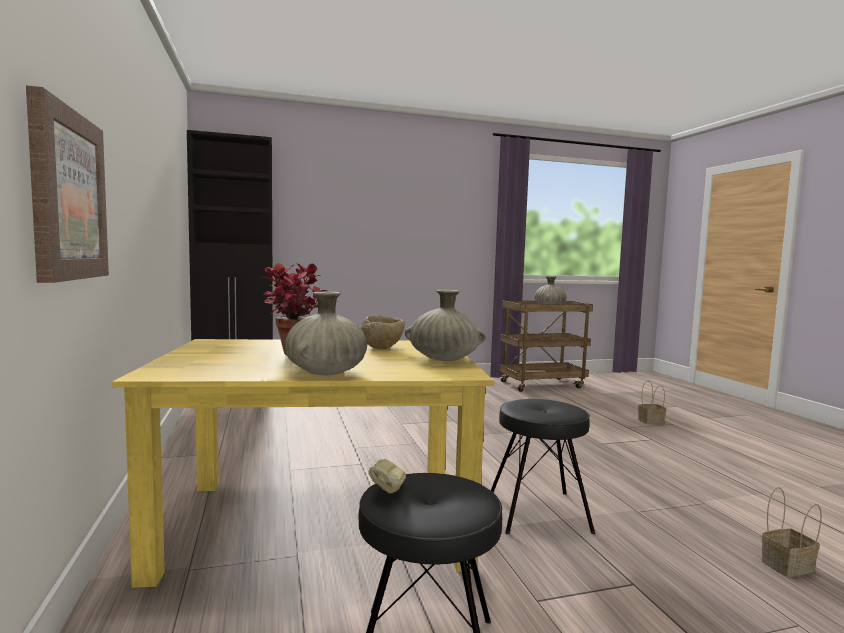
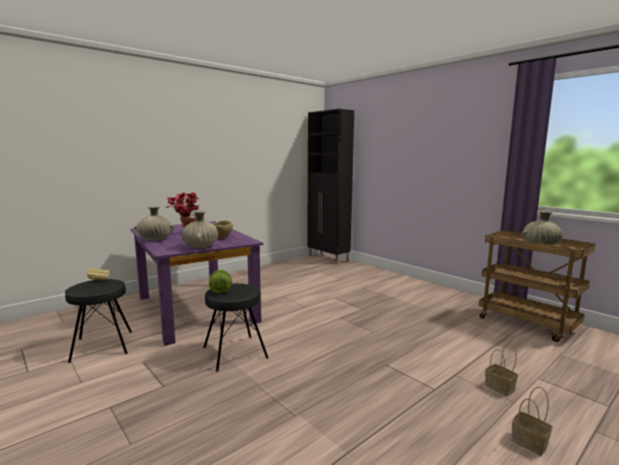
camera: 65 degrees right, 5 degrees up
picture [26,85,109,283] -> none
yellow dining table [112,339,494,588] -> purple dining table [131,221,264,346]
basket [761,487,822,577] -> basket moved to [511,387,552,456]
none -> lettuce [209,270,232,294]

